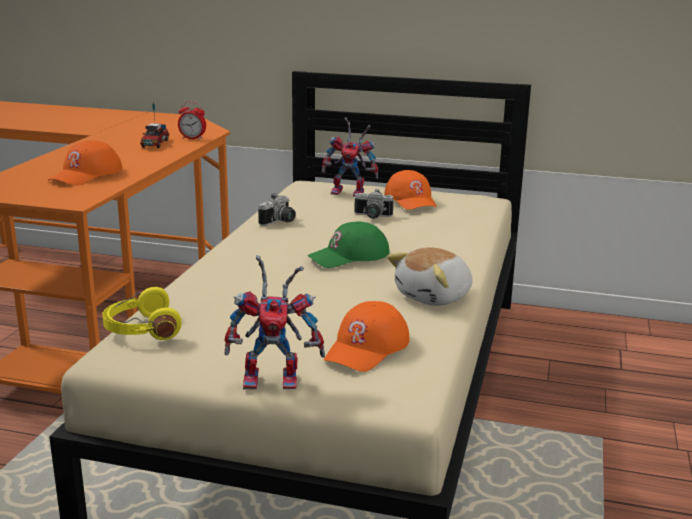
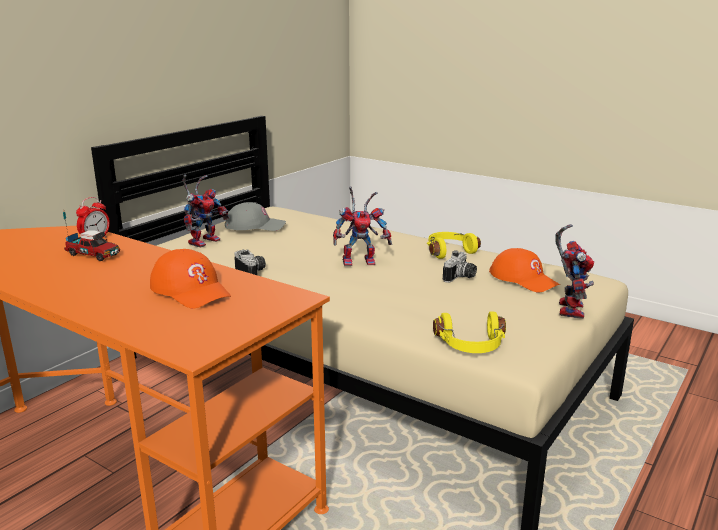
camera: 70 degrees left, 0 degrees up
green cap [307,221,390,268] -> toy robot [333,186,392,266]
camera [354,189,393,219] -> camera moved to [443,250,477,283]
orange cap [384,170,437,210] -> grey cap [225,202,286,231]
plush toy [387,247,473,306] -> yellow headphones [427,232,481,259]

